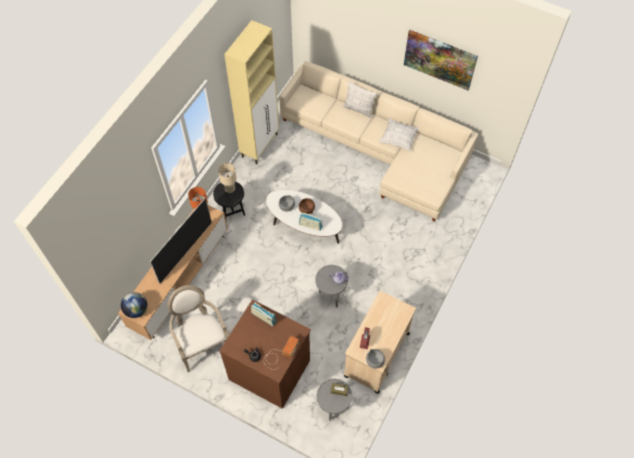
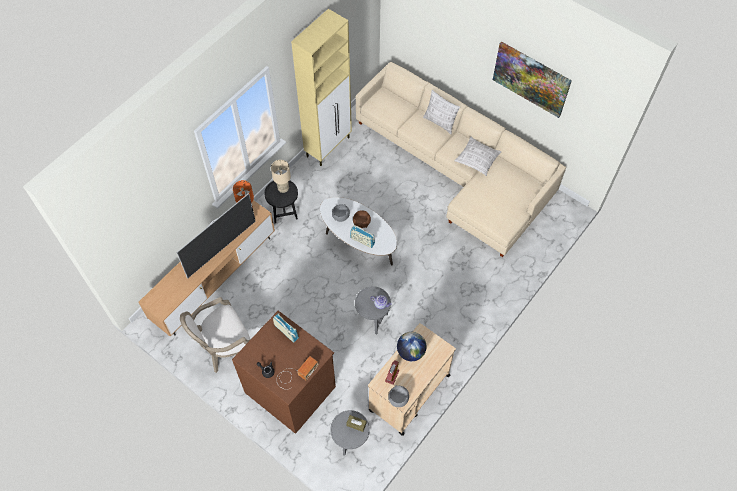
camera: 10 degrees right, 0 degrees up
globe [121,292,147,318] -> globe moved to [397,332,427,361]
armchair [167,285,229,372] -> armchair turned 105 degrees counterclockwise [180,297,251,373]

